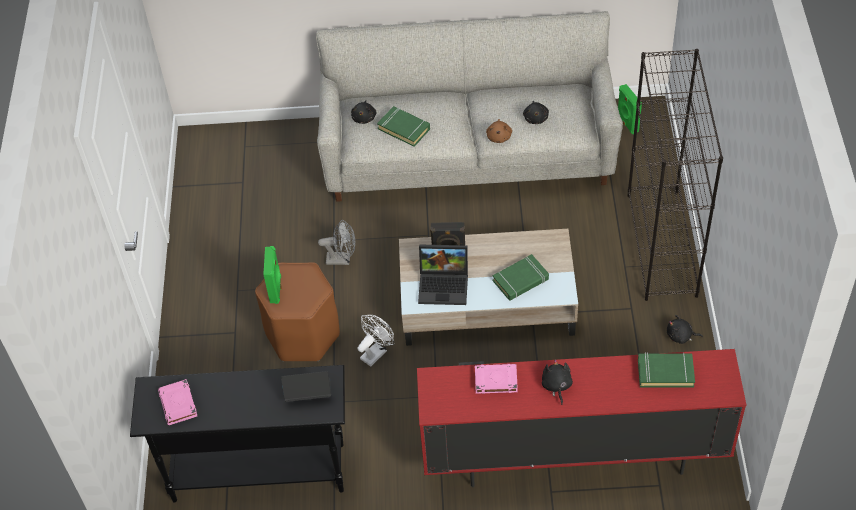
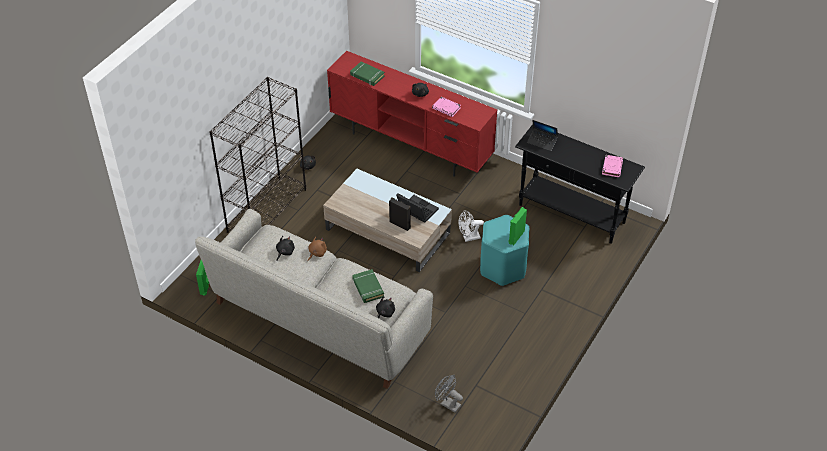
camera: 150 degrees left, 5 degrees down
brown stool [255,262,340,361] -> turquoise stool [480,215,529,286]
grey fan [318,220,355,265] -> grey fan moved to [435,375,463,412]
green book [493,254,549,301] -> none

